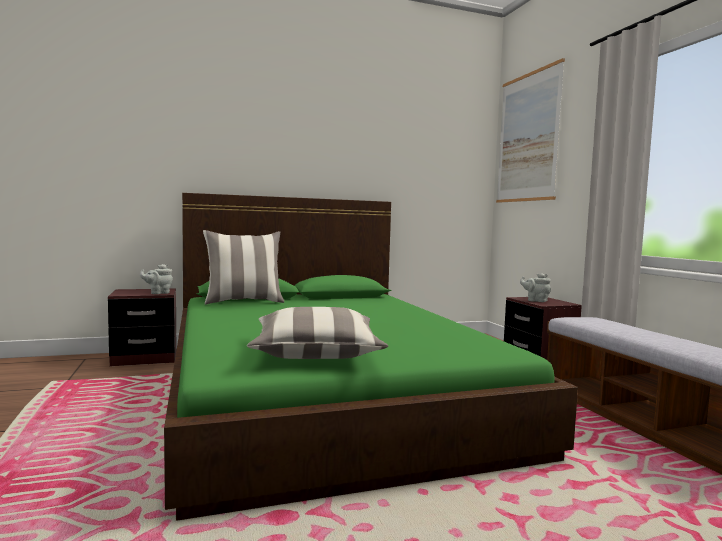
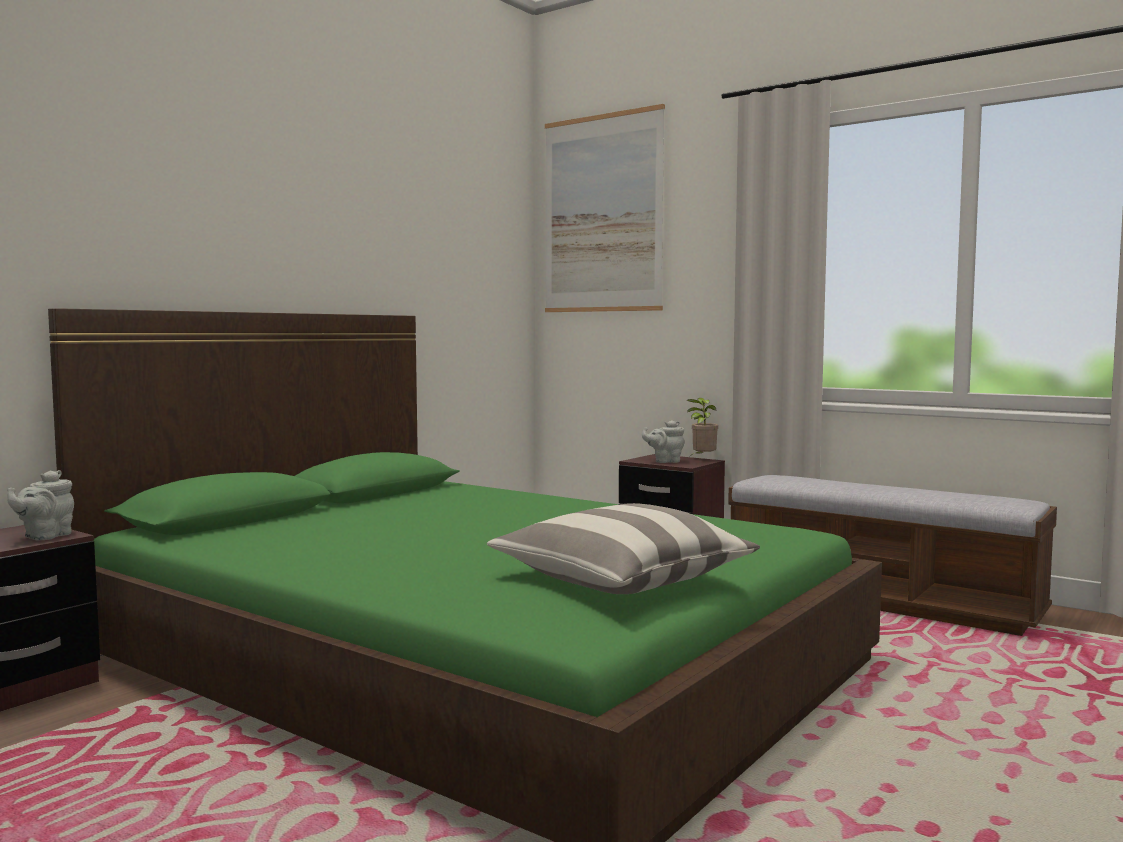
camera: 35 degrees left, 0 degrees up
pillow [203,230,284,305] -> none
none -> potted plant [687,398,718,456]

